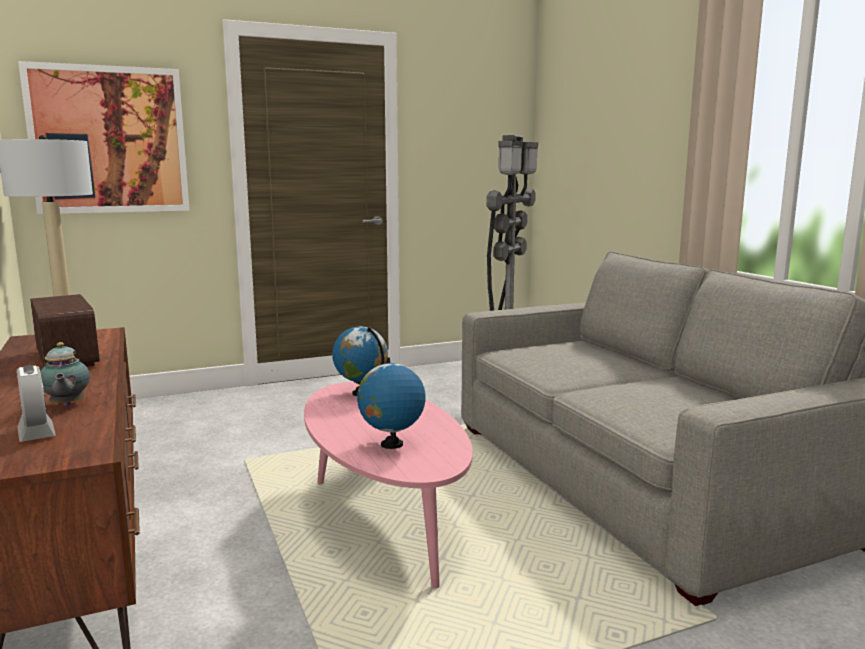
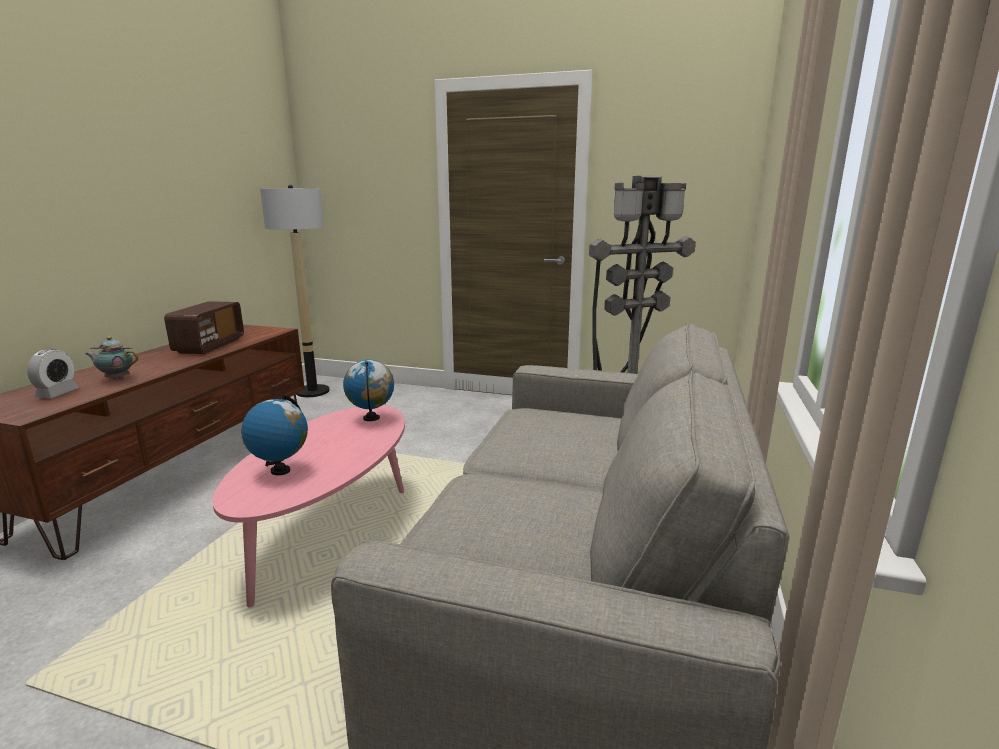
camera: 40 degrees right, 5 degrees up
picture [18,61,190,214] -> none
teapot [40,342,90,407] -> teapot turned 75 degrees clockwise [85,336,138,379]

